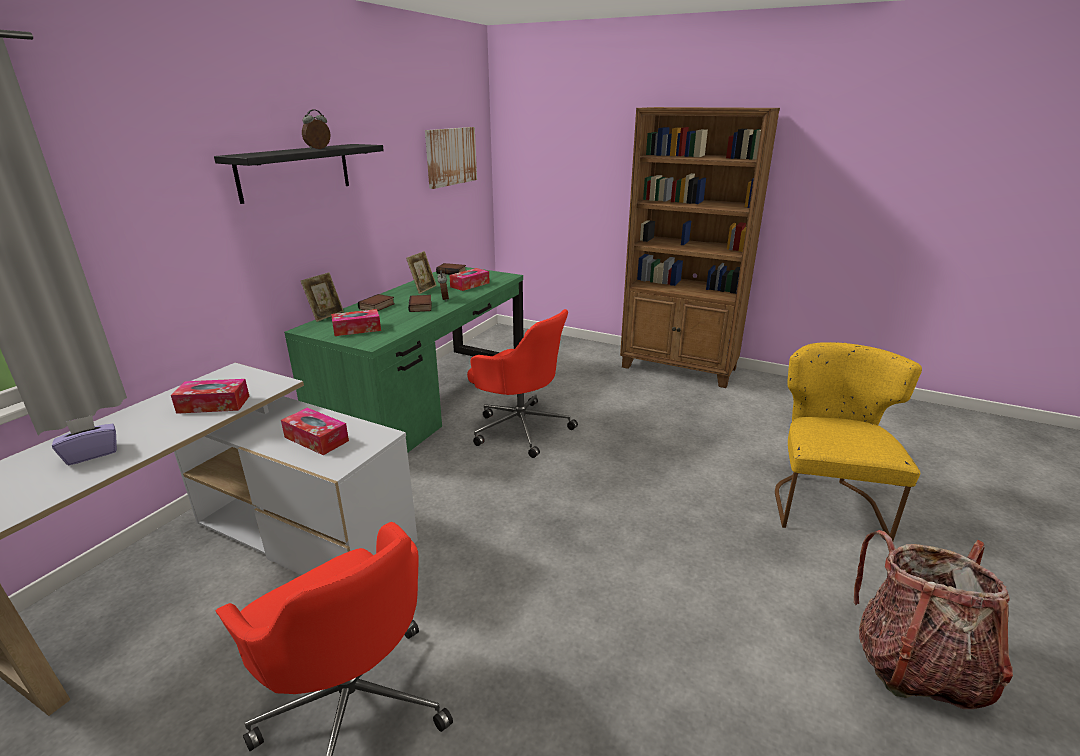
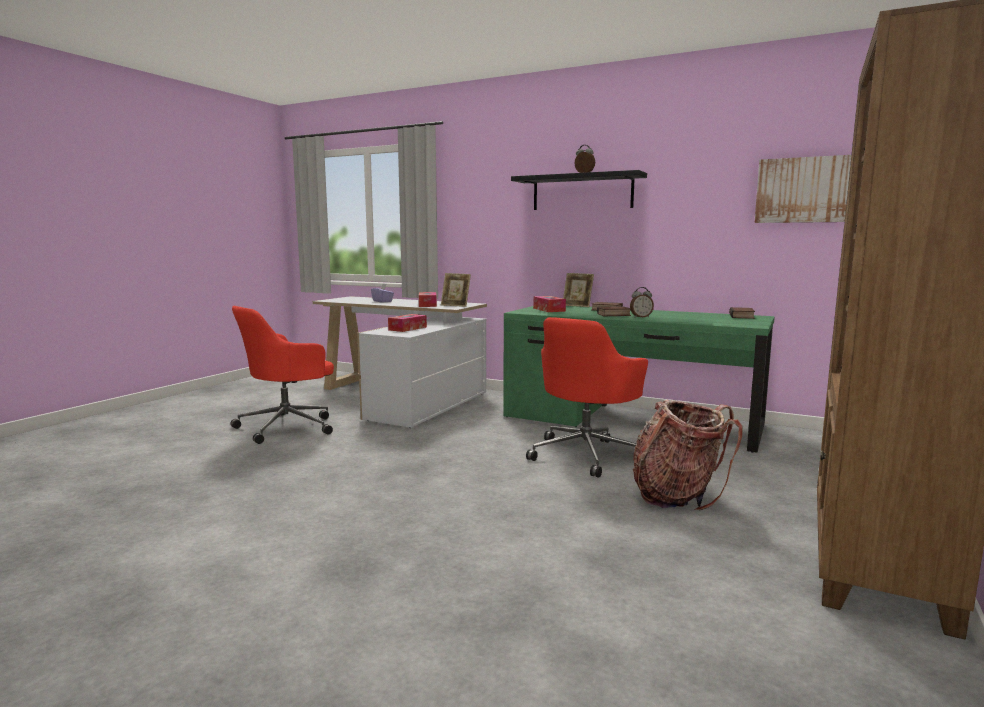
camera: 90 degrees right, 15 degrees down
picture frame [406,251,437,294] -> picture frame moved to [441,273,471,307]
tissue box [449,268,490,291] -> none
yellow chair [775,342,922,541] -> none
backpack [854,530,1013,709] -> backpack moved to [633,400,743,510]

